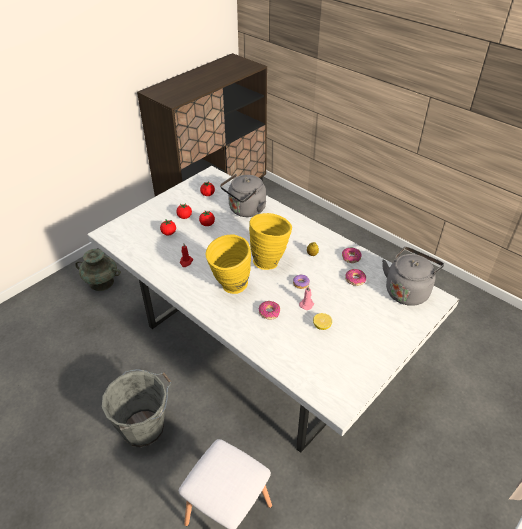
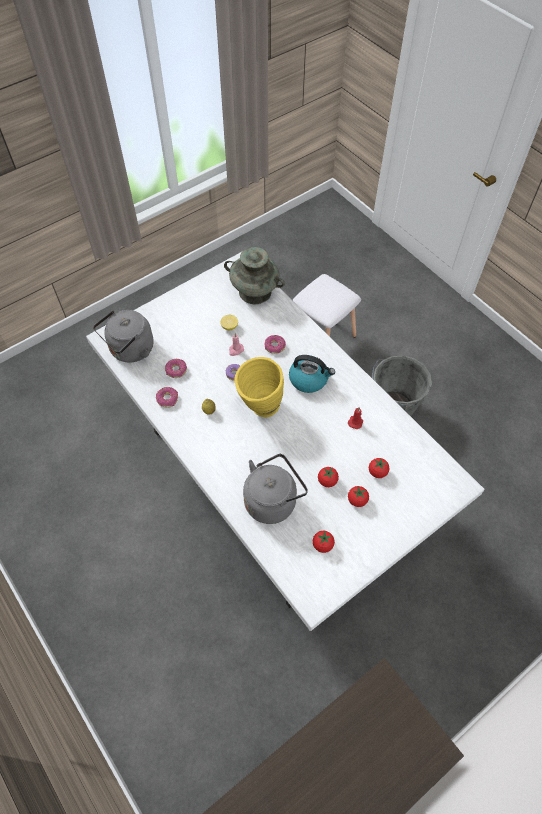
camera: 170 degrees left, 15 degrees up
turquoise vase [75,249,121,291] -> turquoise vase moved to [224,247,285,305]
yellow vase [206,235,251,294] -> kettle [289,355,335,393]

